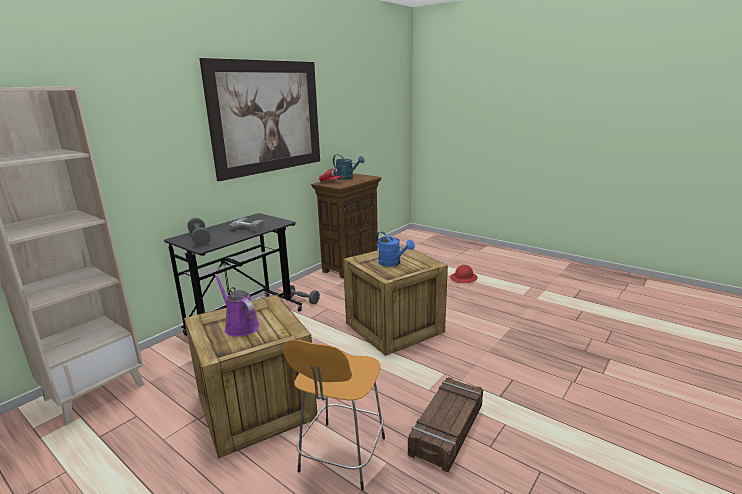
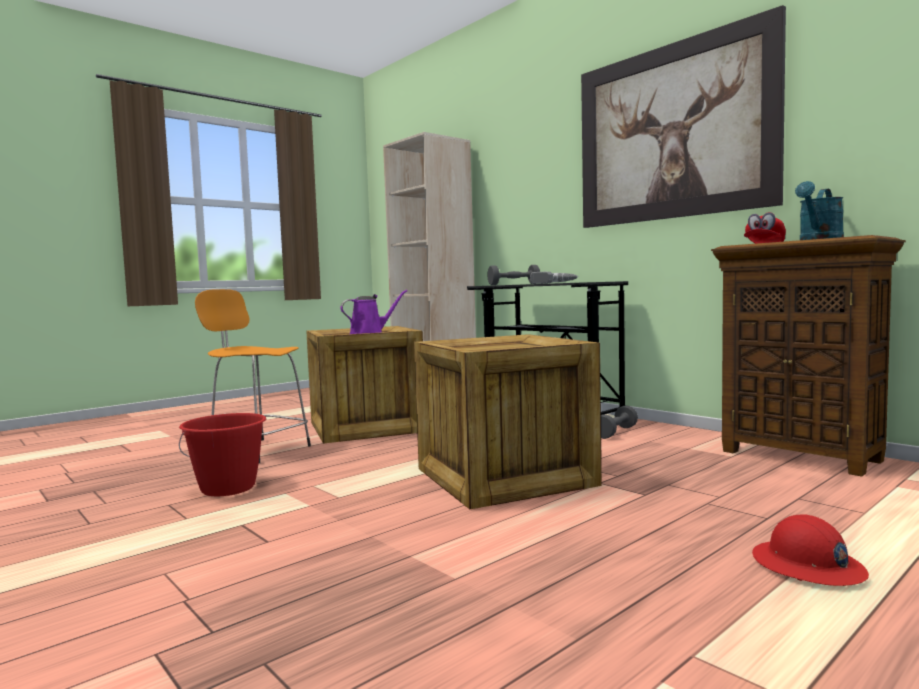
camera: 100 degrees right, 15 degrees down
blue watering can [376,231,415,267] -> none
crate [408,377,483,472] -> red bucket [179,413,266,496]

